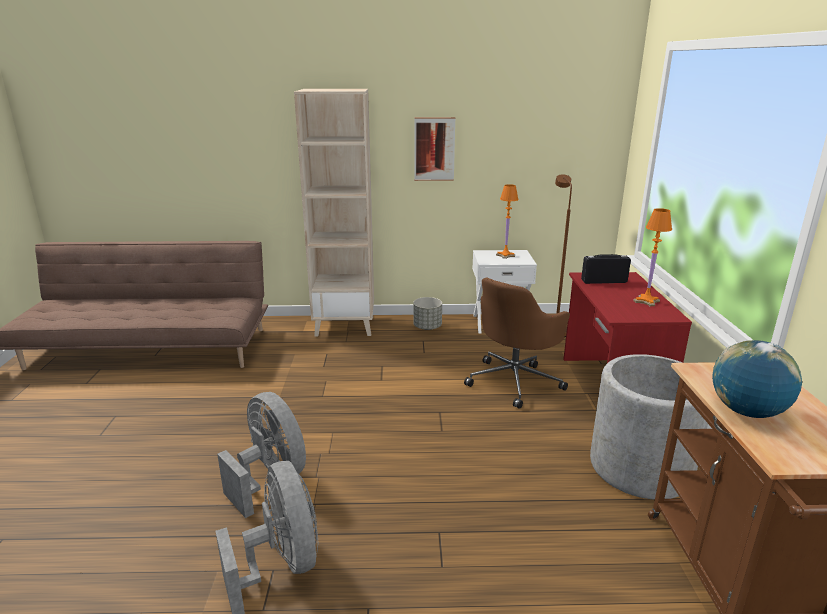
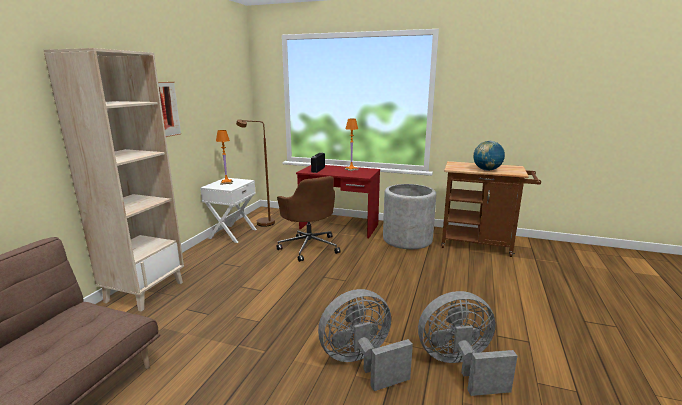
camera: 70 degrees left, 5 degrees down
grey planter [413,297,442,330] -> none

